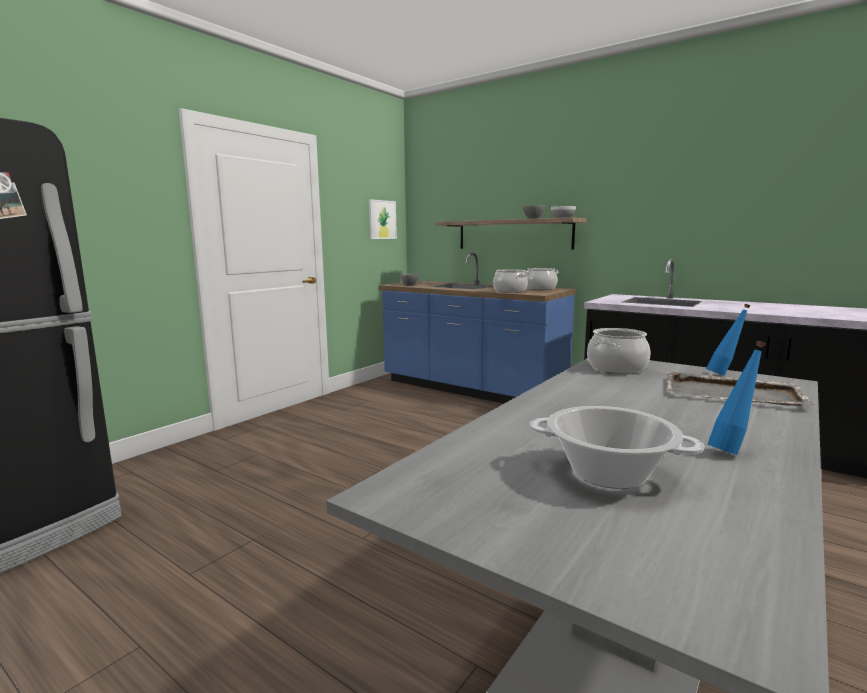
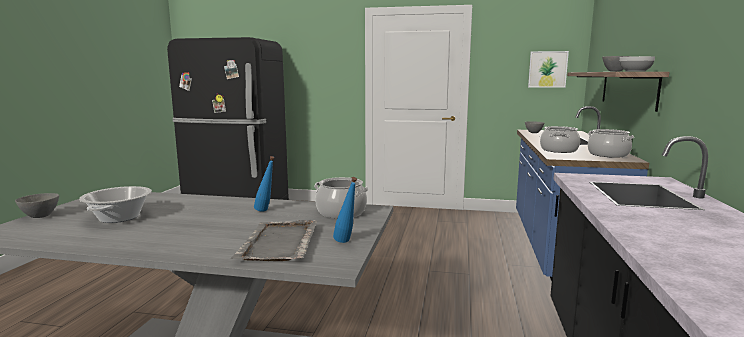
camera: 65 degrees right, 0 degrees up
blue bottle [708,341,766,455] -> blue bottle moved to [254,156,274,212]
none -> grey bowl [15,193,59,218]

